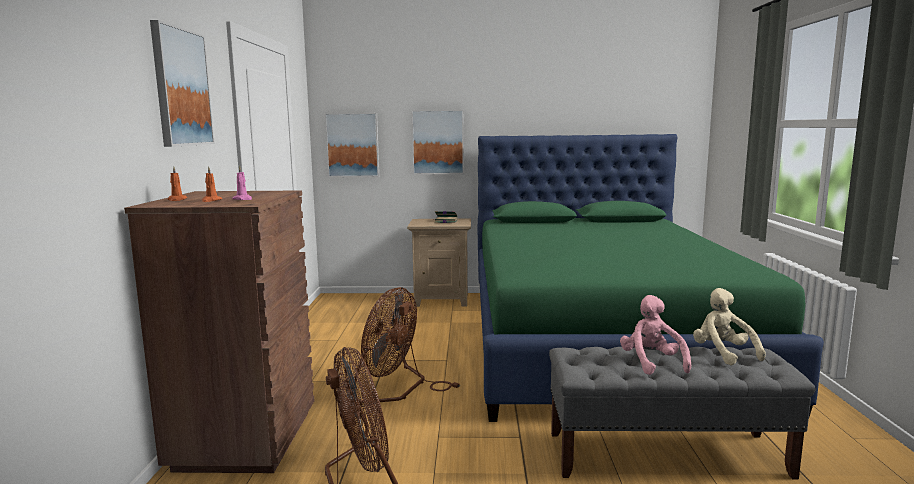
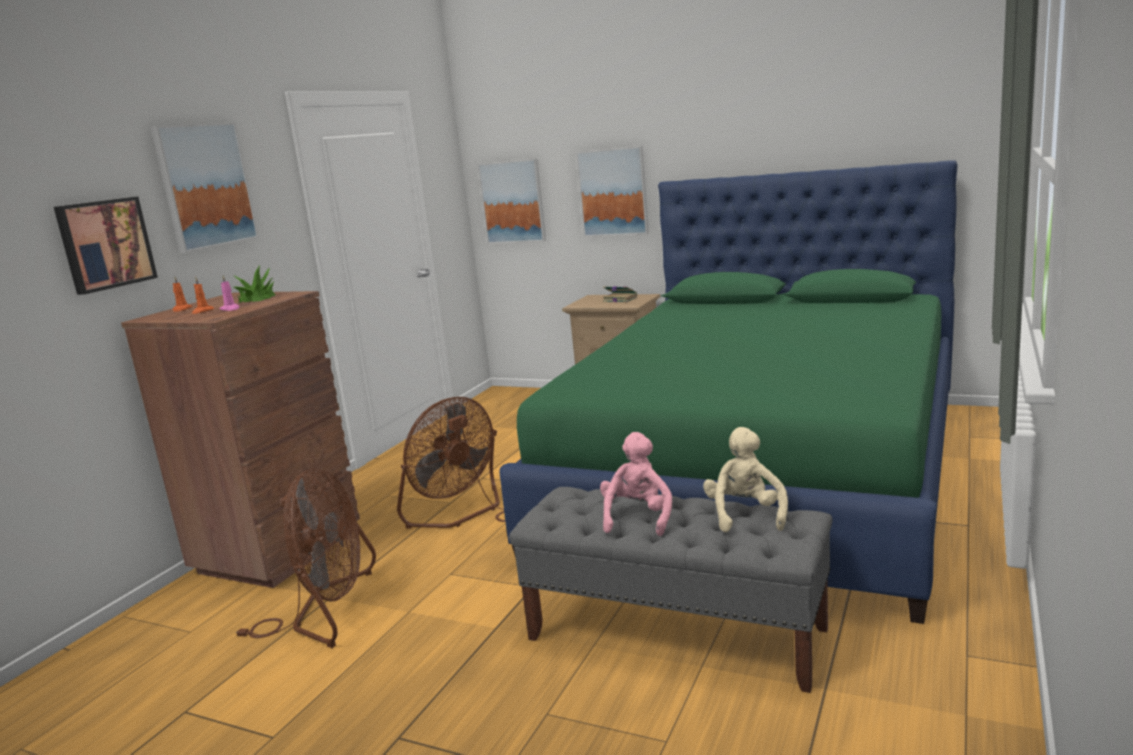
camera: 25 degrees right, 5 degrees up
none -> picture [54,197,158,295]
none -> potted plant [233,265,275,303]

